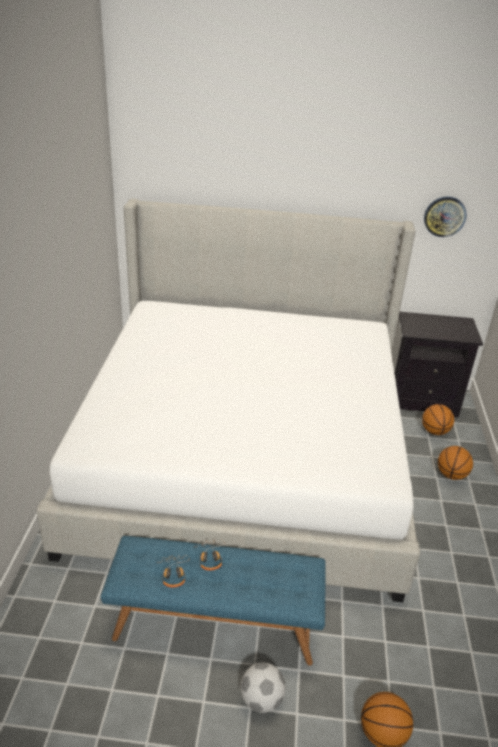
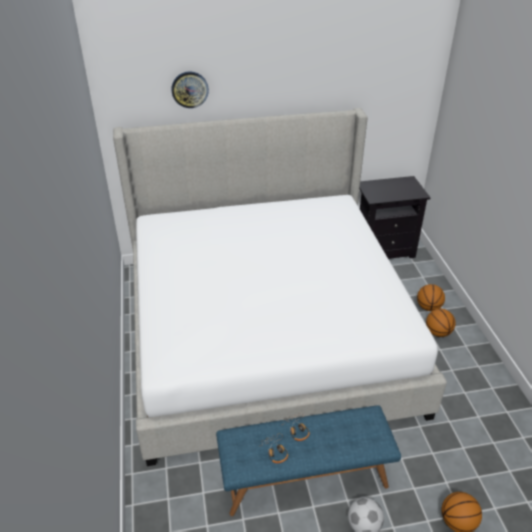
camera: 15 degrees left, 5 degrees up
basketball [422,404,454,435] -> basketball moved to [426,309,456,337]
wall clock [424,197,467,237] -> wall clock moved to [172,71,209,108]

